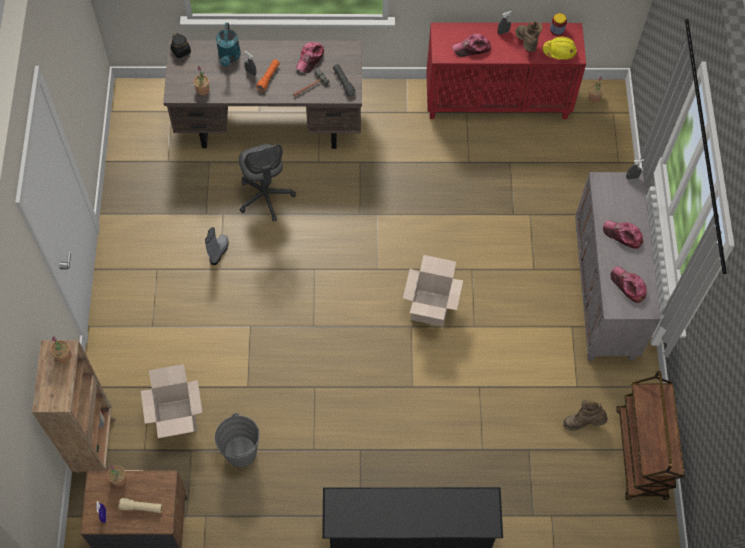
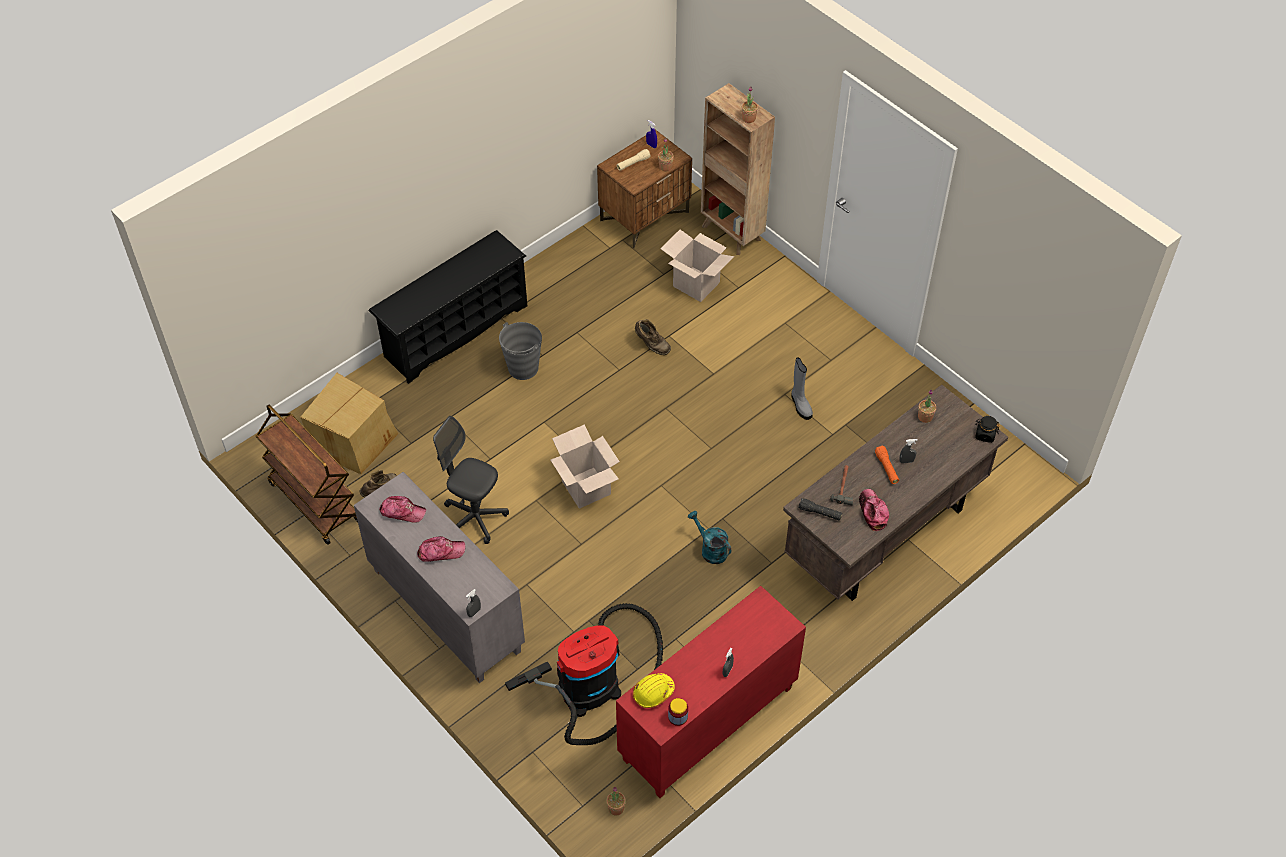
camera: 140 degrees right, 10 degrees down
grey bucket [215,412,260,468] -> grey bucket moved to [499,322,542,380]
turquoise watering can [216,23,241,66] -> turquoise watering can moved to [688,511,731,564]
grey office chair [239,144,296,222] -> grey office chair moved to [433,416,509,544]
cap [452,34,491,57] -> none
brown boot [515,22,542,52] -> brown boot moved to [635,319,671,355]
none -> cardboard box [300,373,398,474]
none -> vacuum cleaner [505,603,663,745]

